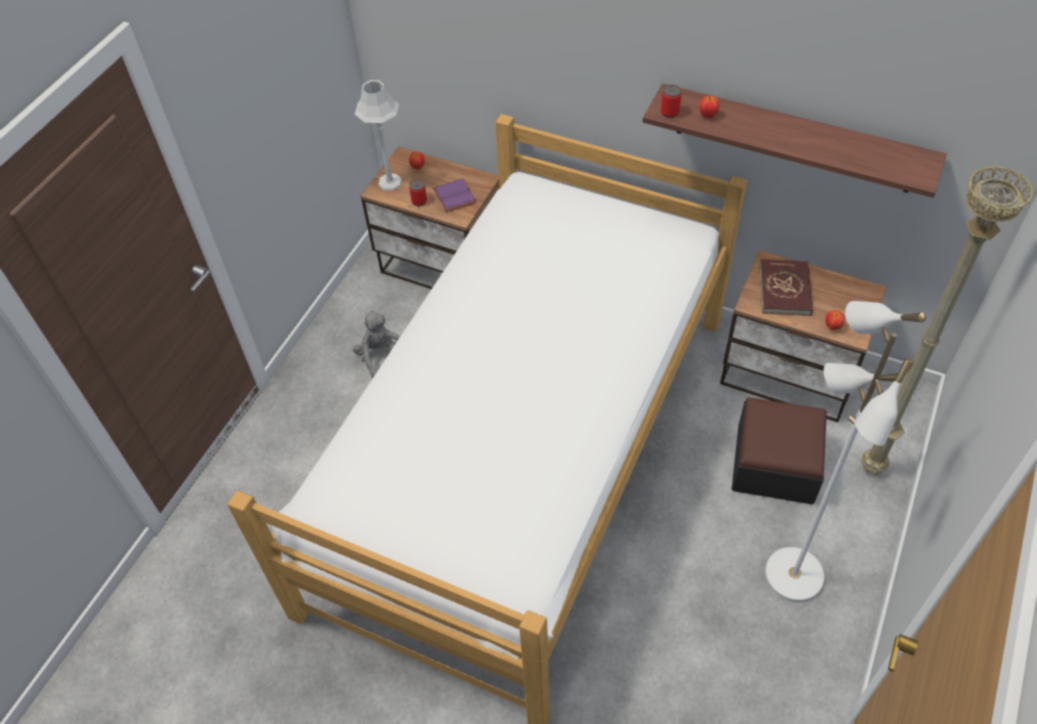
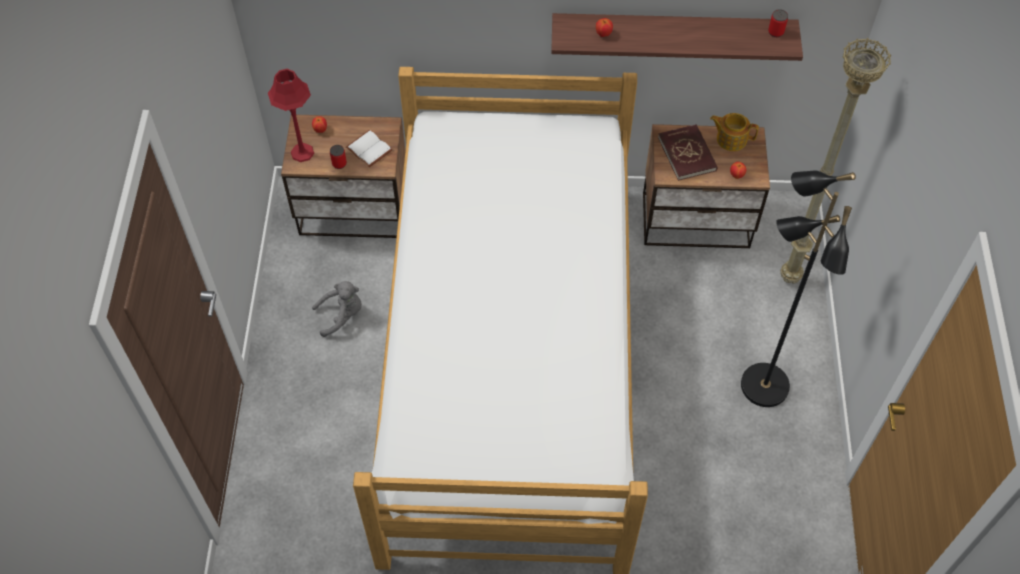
camera: 25 degrees left, 5 degrees up
grey plush toy [353,310,400,379] -> grey plush toy turned 120 degrees clockwise [312,281,362,337]
grey table lamp [355,80,402,191] -> red table lamp [268,69,314,162]
purple book [433,178,477,212] -> white book [346,130,393,167]
can [661,85,682,118] -> can moved to [768,9,788,37]
ottoman [732,397,827,505] -> none
white floor lamp [765,301,926,602] -> black floor lamp [741,171,856,407]
none -> teapot [710,113,759,151]

